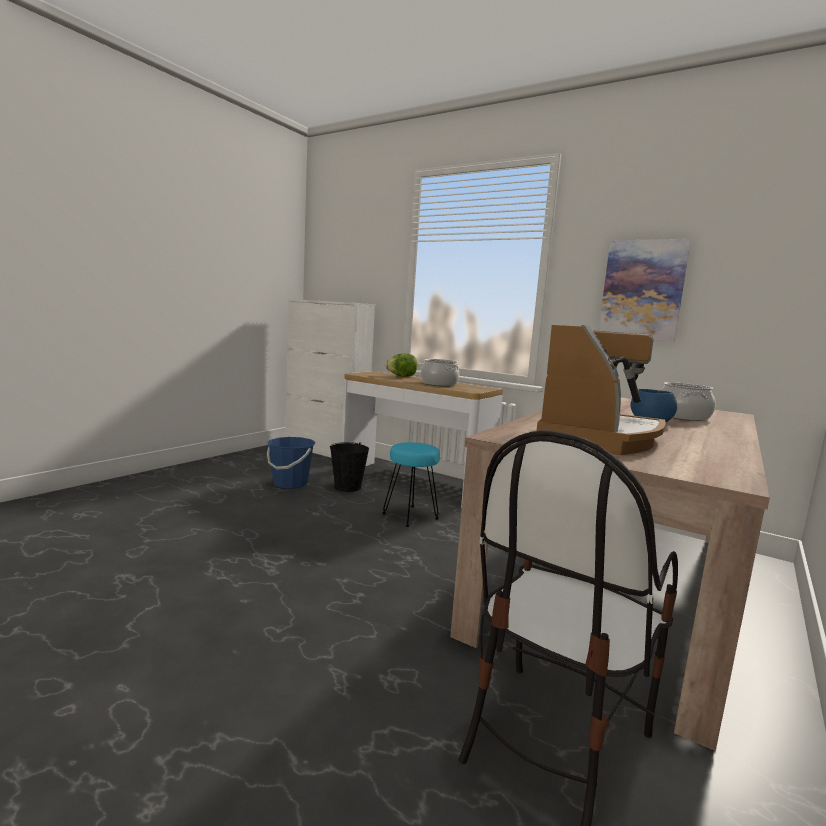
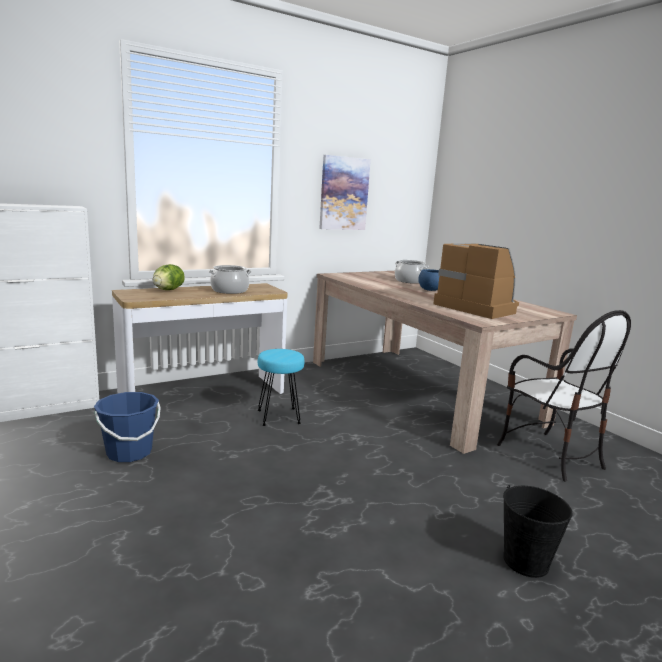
camera: 65 degrees left, 5 degrees up
black bucket [330,442,369,492] -> black bucket moved to [503,485,573,578]

